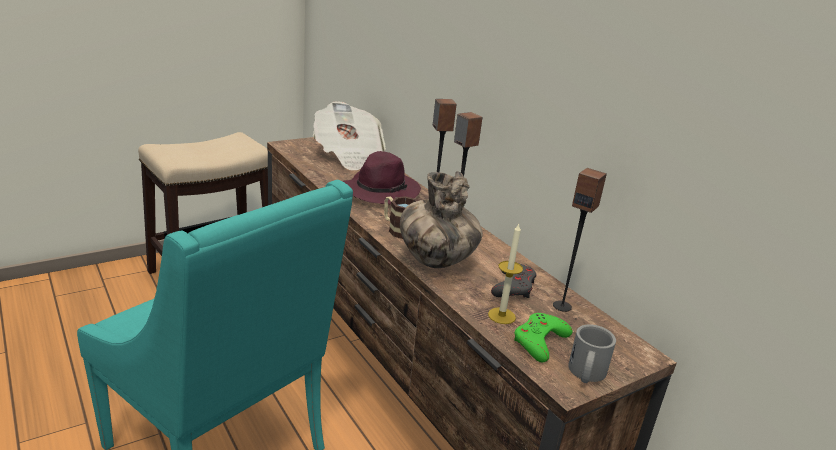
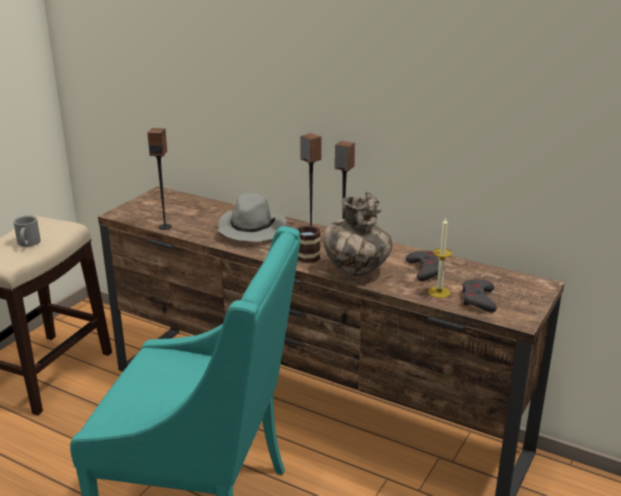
camera: 25 degrees left, 0 degrees up
newspaper [313,102,386,171] -> none
purple hat [343,151,421,204] -> grey hat [217,193,286,242]
green game controller [514,313,573,362] -> grey game controller [462,279,497,313]
speaker [553,168,607,312] -> speaker moved to [147,128,172,230]
grey mug [568,324,616,383] -> grey mug moved to [13,216,41,247]

